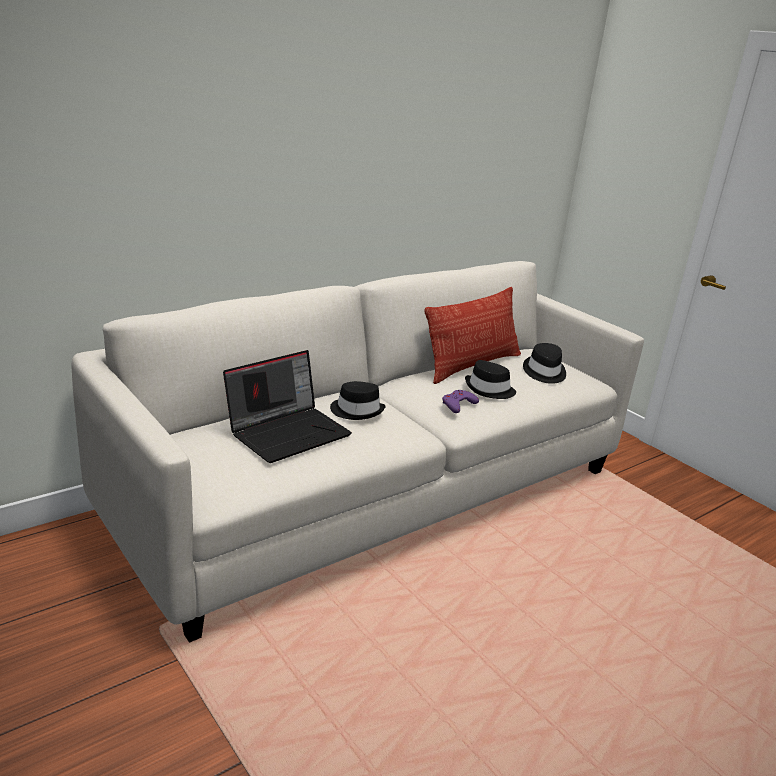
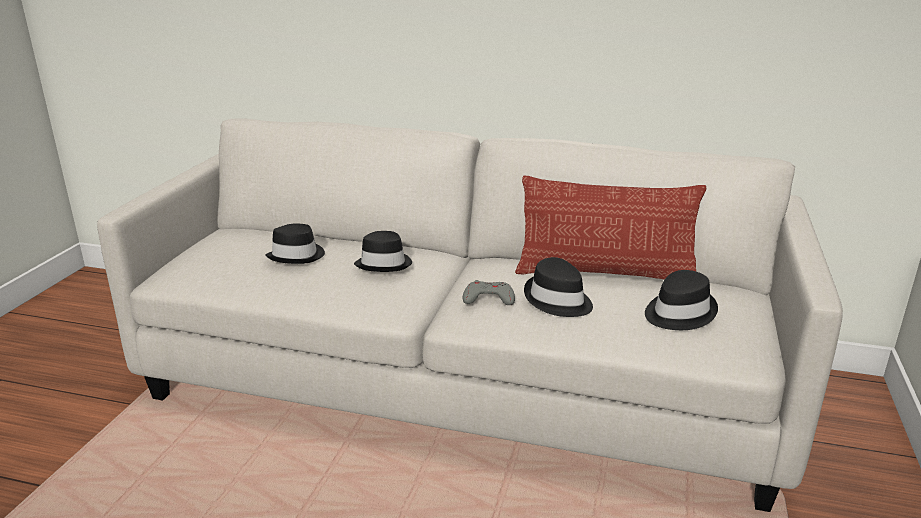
camera: 55 degrees right, 0 degrees up
laptop [223,350,352,463] -> black hat [265,224,325,264]
purple game controller [442,390,479,413] -> grey game controller [463,280,515,305]

